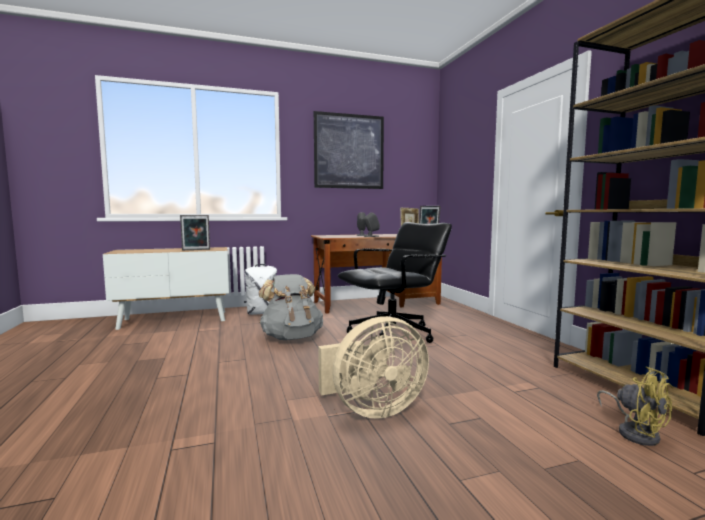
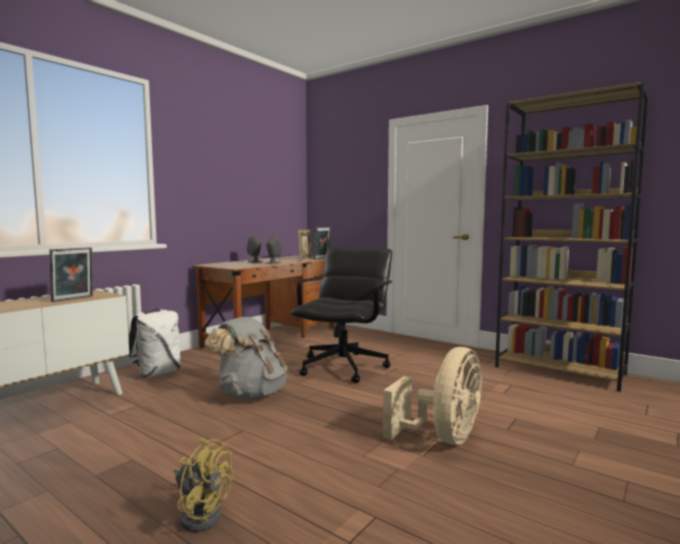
camera: 35 degrees left, 0 degrees up
picture [314,111,384,189] -> none
yellow fan [597,366,673,446] -> yellow fan moved to [174,439,233,532]

